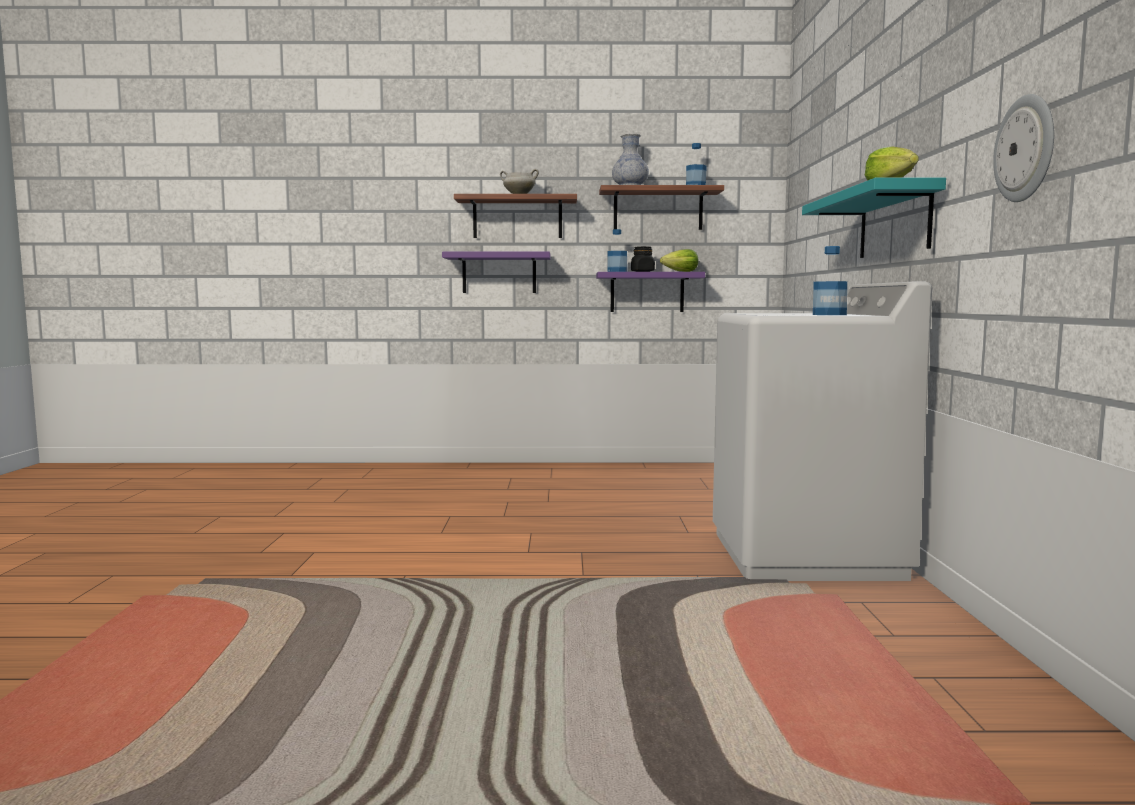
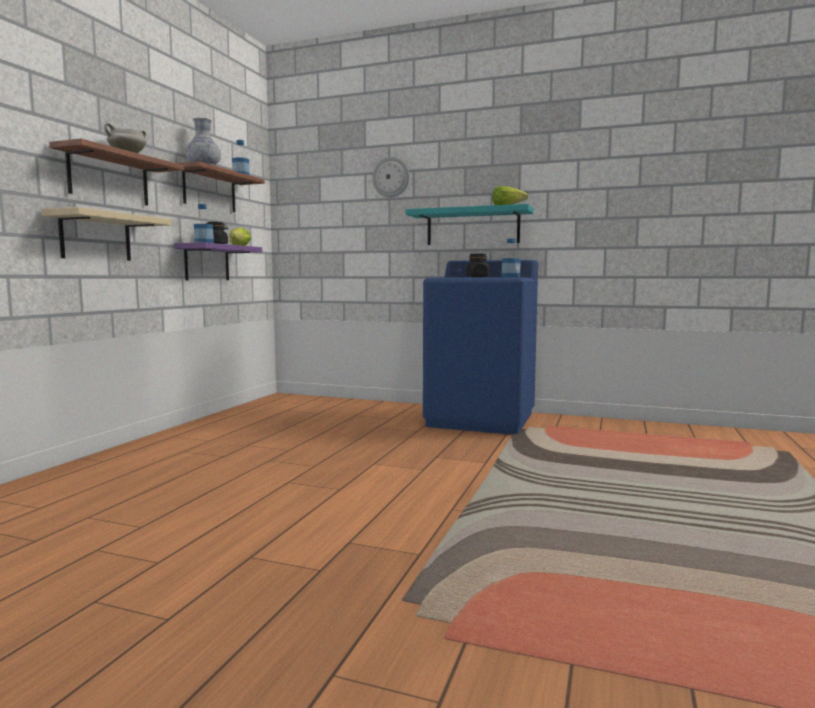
camera: 70 degrees left, 0 degrees up
purple shelf [442,252,550,293] -> beige shelf [41,207,172,261]
white washing machine [713,281,932,581] -> blue washing machine [423,260,538,435]
wall clock [993,94,1054,202] -> wall clock moved to [372,157,409,198]
none -> black jar [467,254,489,277]

